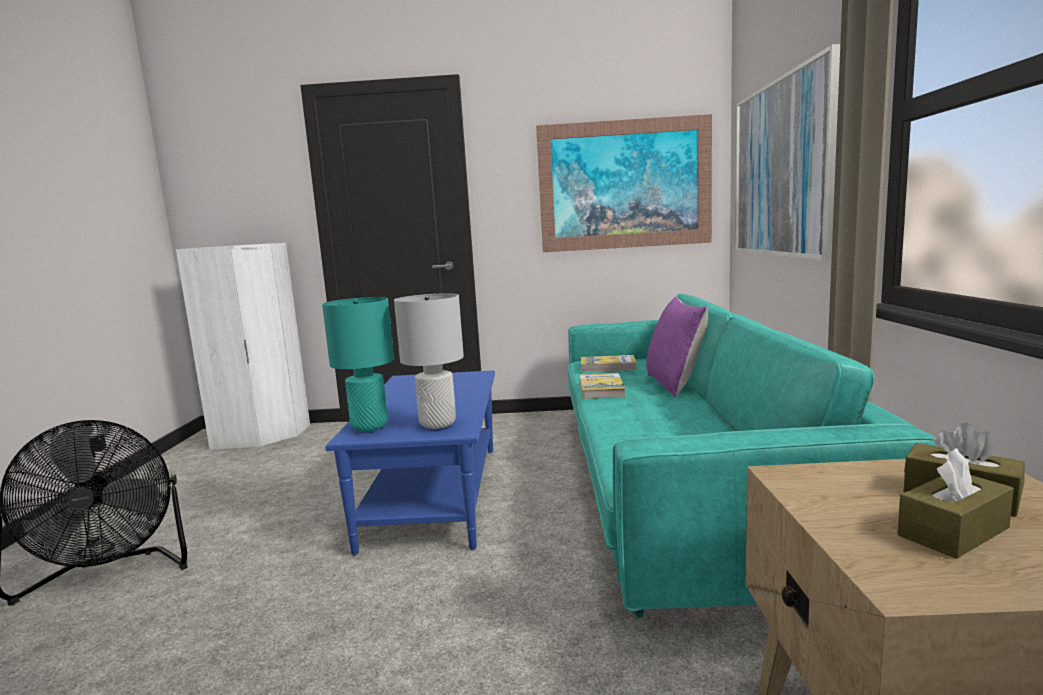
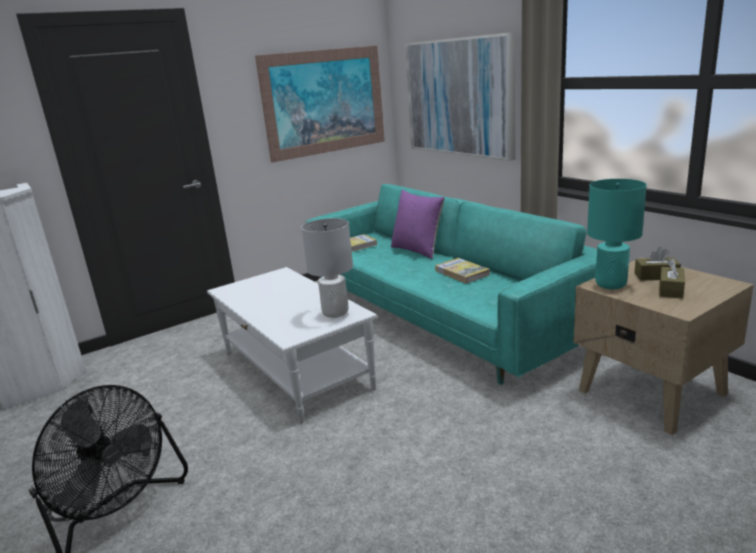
camera: 35 degrees left, 10 degrees up
turquoise table lamp [322,297,394,432] -> turquoise table lamp moved to [587,179,647,290]
blue coffee table [325,370,495,556] -> white coffee table [207,267,378,423]
book [579,373,626,399] -> book moved to [435,258,490,284]

